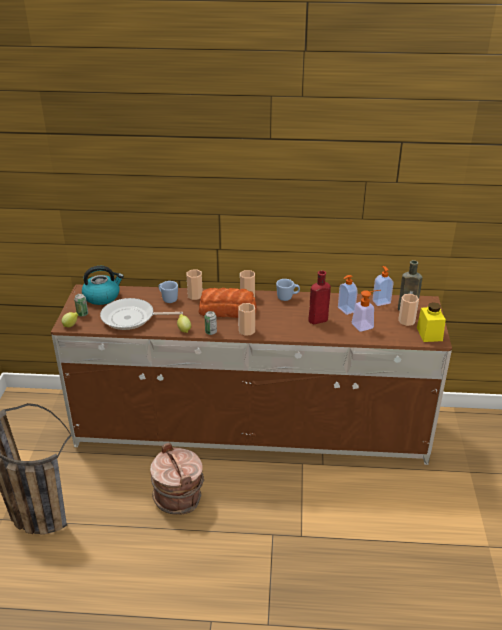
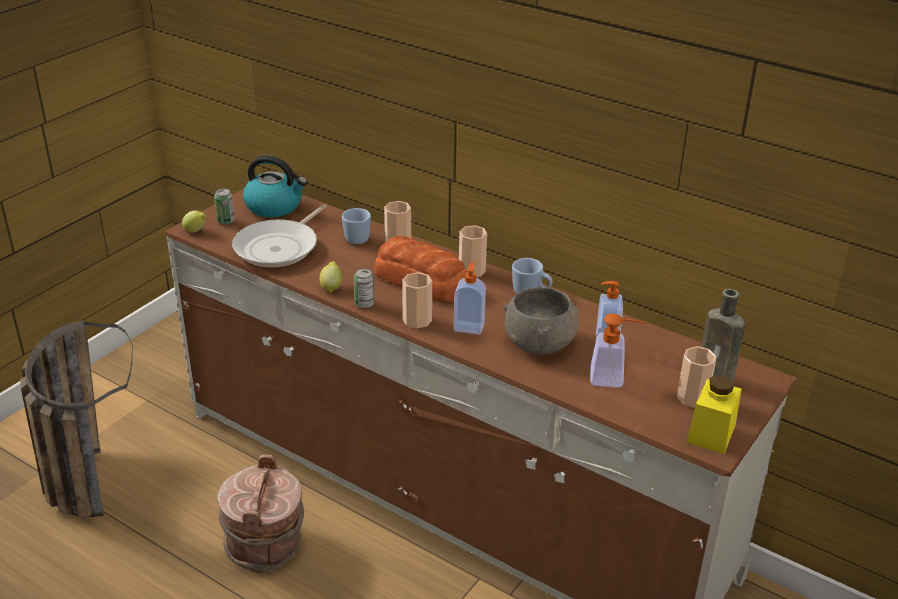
camera: 30 degrees right, 0 degrees up
frying pan [100,298,183,330] -> frying pan turned 90 degrees counterclockwise [232,204,327,267]
red bottle [309,271,331,324] -> grey bowl [504,287,579,355]
soap dispenser [372,266,394,306] -> soap dispenser moved to [453,263,486,335]

